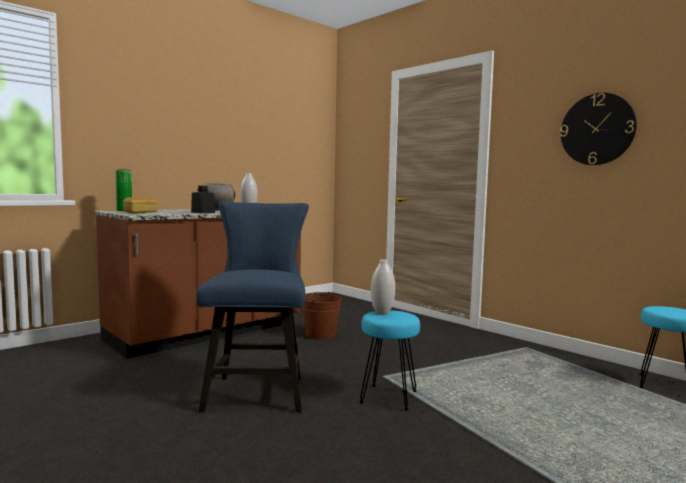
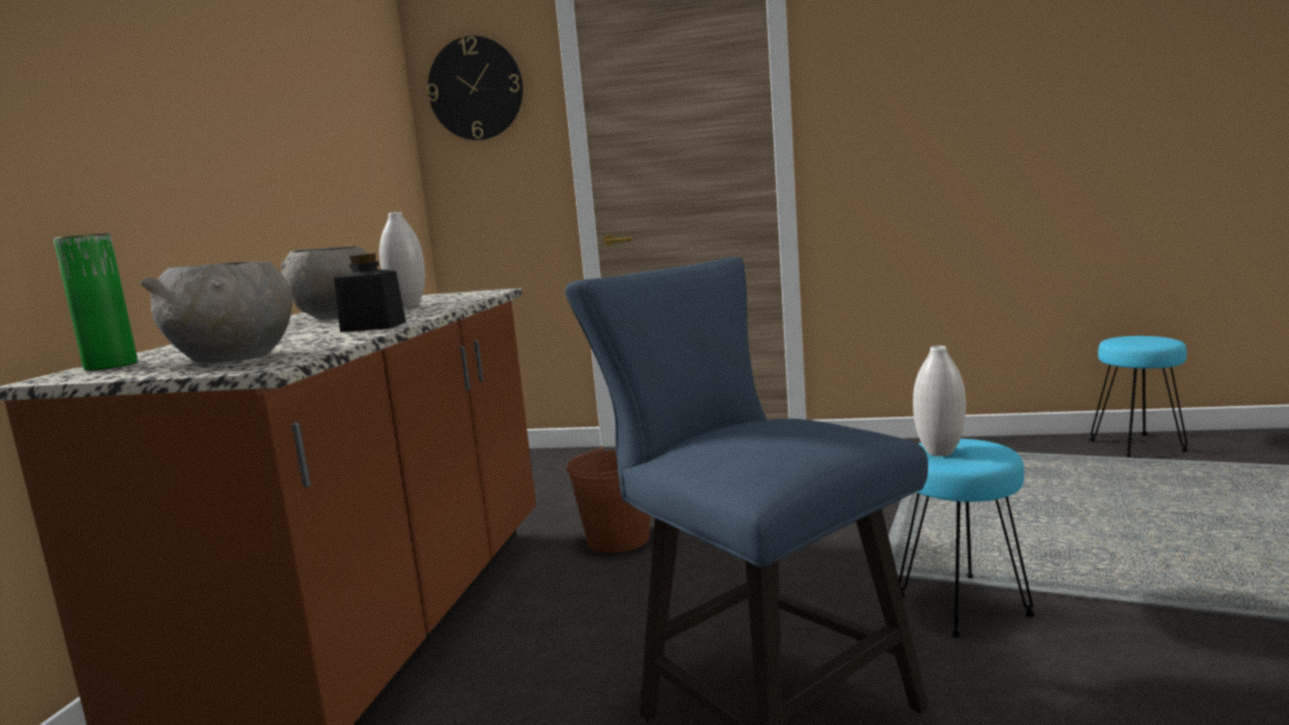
camera: 35 degrees left, 5 degrees up
bread [123,197,158,213] -> grey bowl [140,261,292,363]
wall clock [560,93,637,165] -> wall clock moved to [427,36,523,140]

